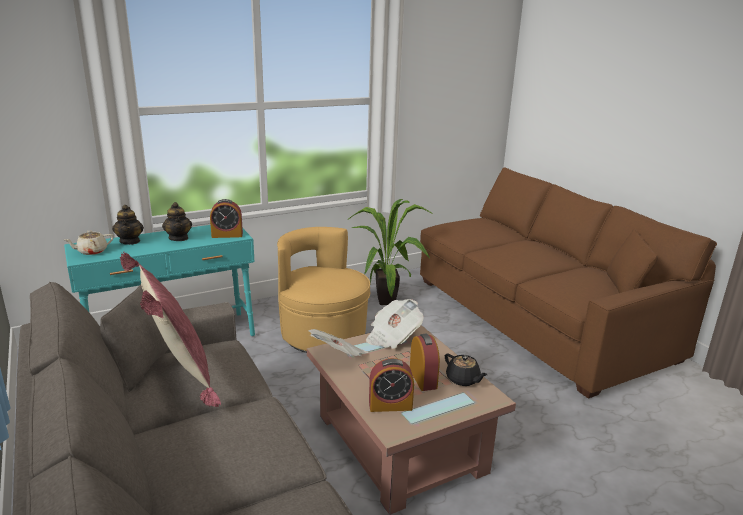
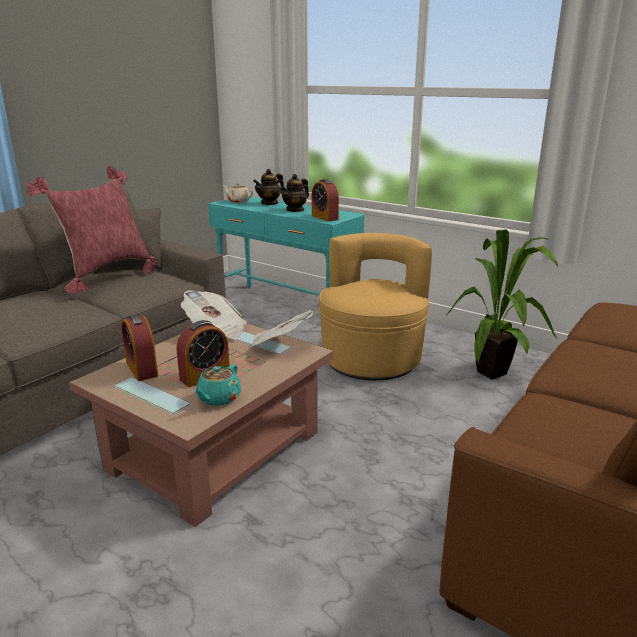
camera: 65 degrees right, 0 degrees up
black teapot [445,354,487,386] -> turquoise teapot [194,365,241,406]

